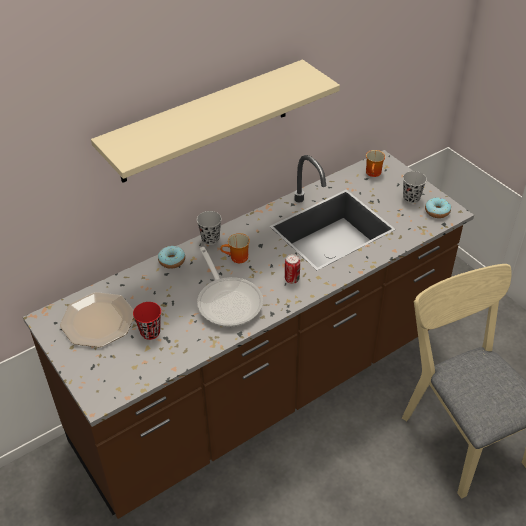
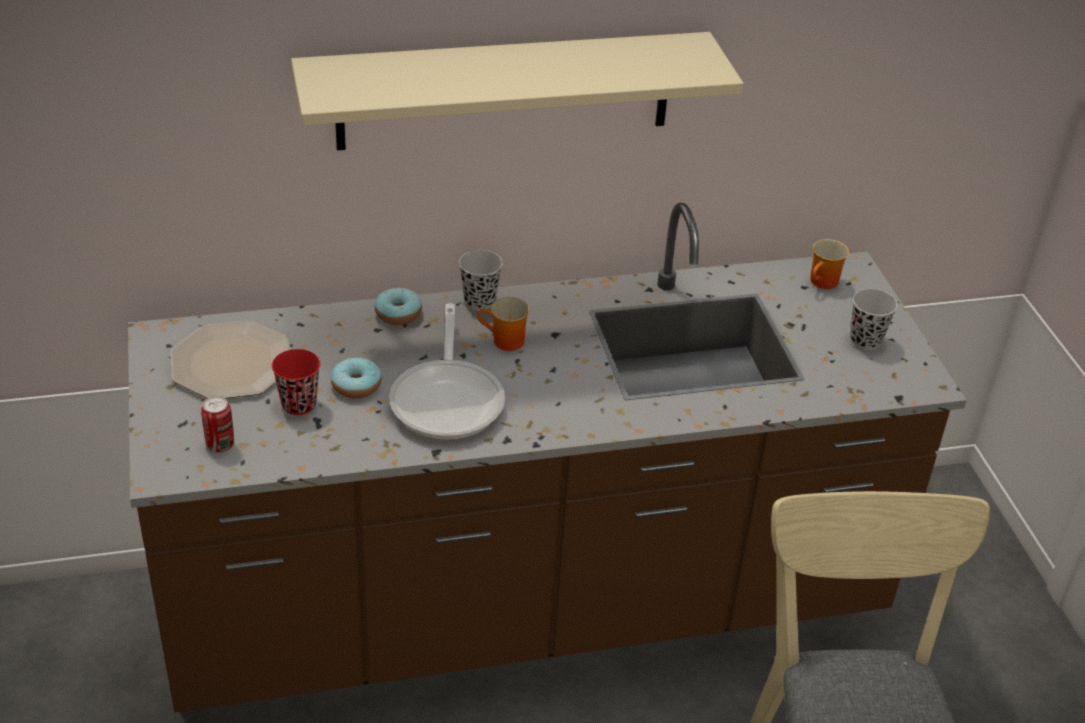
camera: 20 degrees right, 5 degrees down
can [285,254,300,284] -> can moved to [201,396,234,452]
donut [425,197,451,218] -> donut moved to [330,358,382,398]

